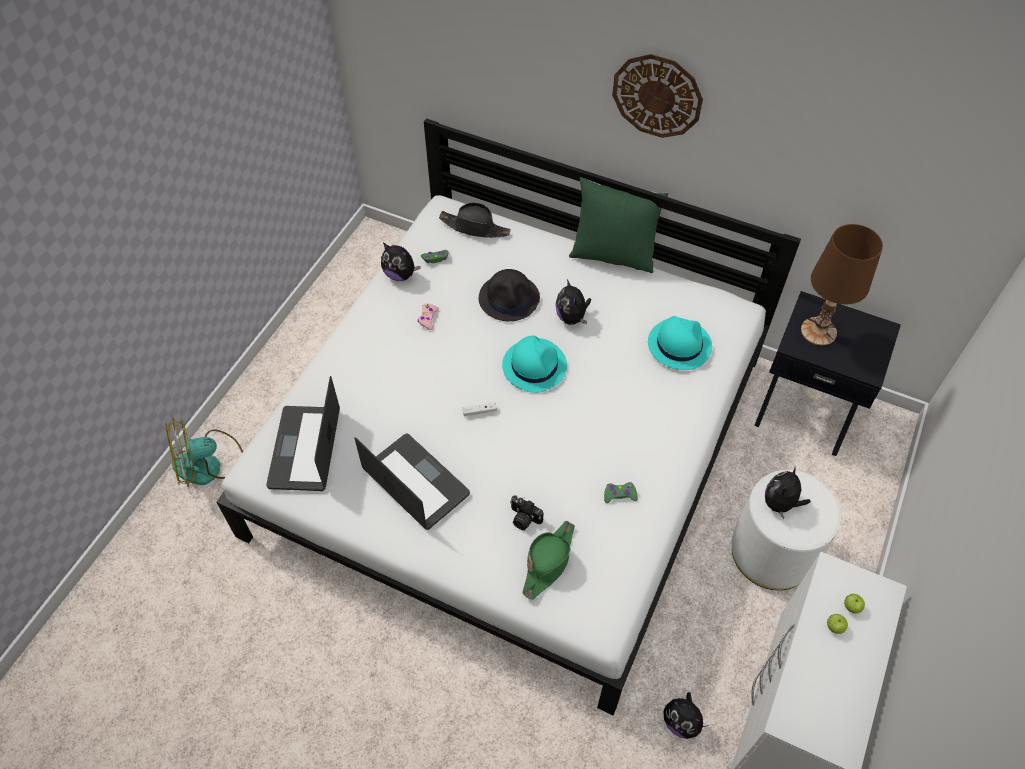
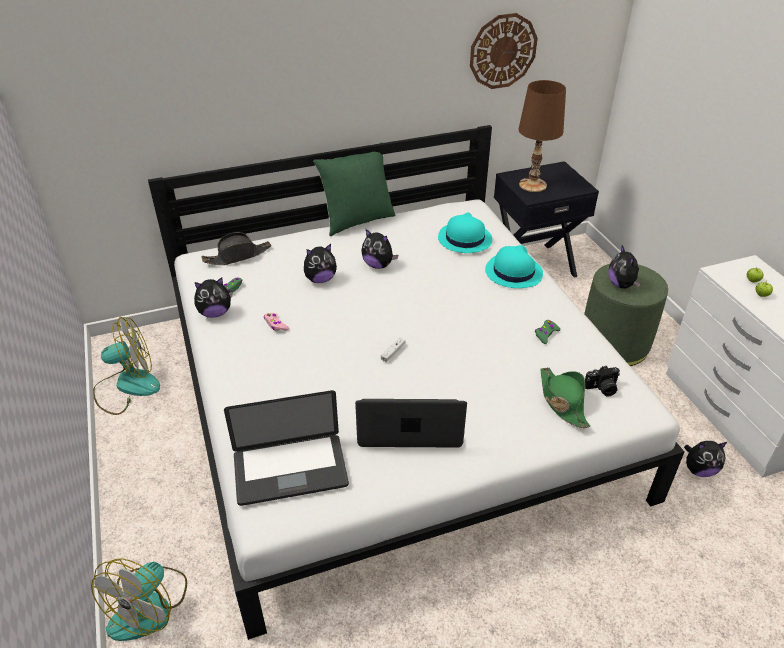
camera: 45 degrees left, 15 degrees down
laptop [266,376,340,491] -> laptop turned 60 degrees counterclockwise [224,390,349,506]
black hat [479,269,540,321] -> plush toy [304,244,337,283]
turquoise hat [502,336,567,393] -> turquoise hat moved to [485,245,543,288]
camera [510,495,543,530] -> camera moved to [585,366,620,397]
wall clock [612,54,703,138] -> wall clock moved to [470,13,538,89]
white ottoman [732,470,841,590] -> green ottoman [584,264,668,366]
none -> fan [93,317,160,415]

